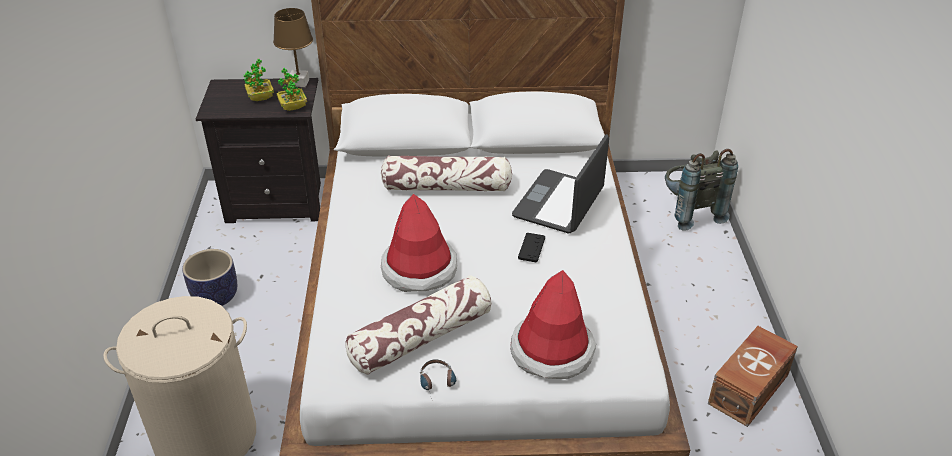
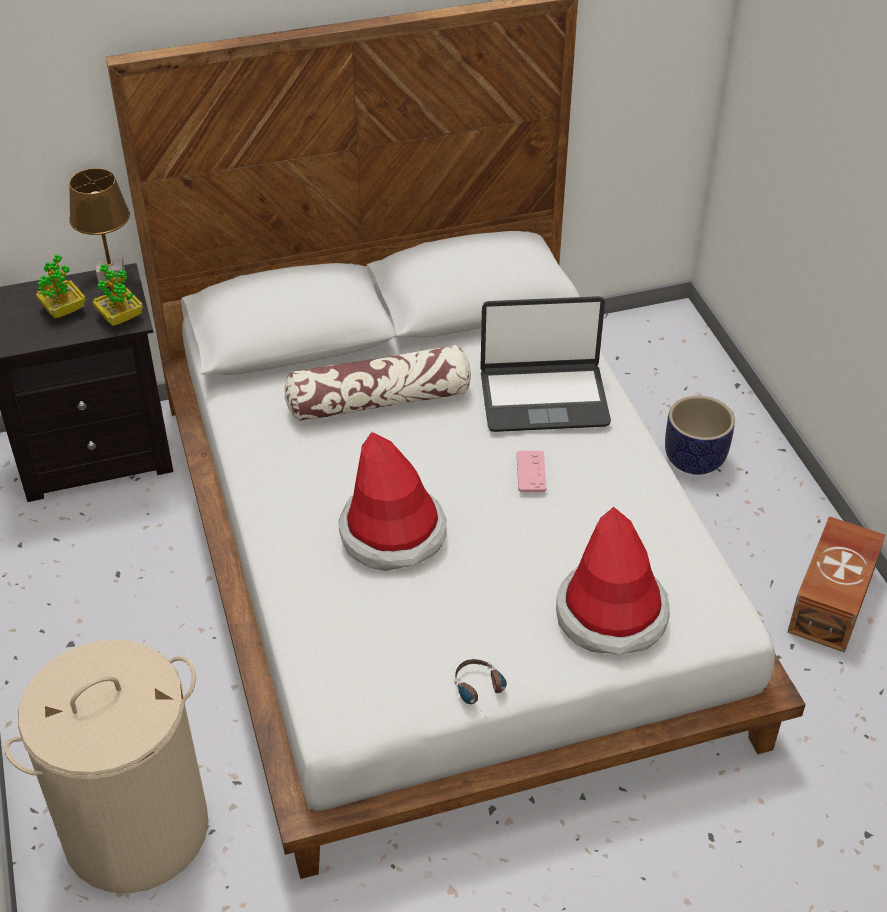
camera: 15 degrees left, 5 degrees up
planter [182,249,237,306] -> planter moved to [665,396,735,475]
pillow [345,276,491,375] -> none
laptop [512,134,609,234] -> laptop turned 105 degrees counterclockwise [480,296,611,432]
black game controller [518,233,545,262] -> pink game controller [517,451,546,492]
grey backpack [665,149,738,231] -> none

